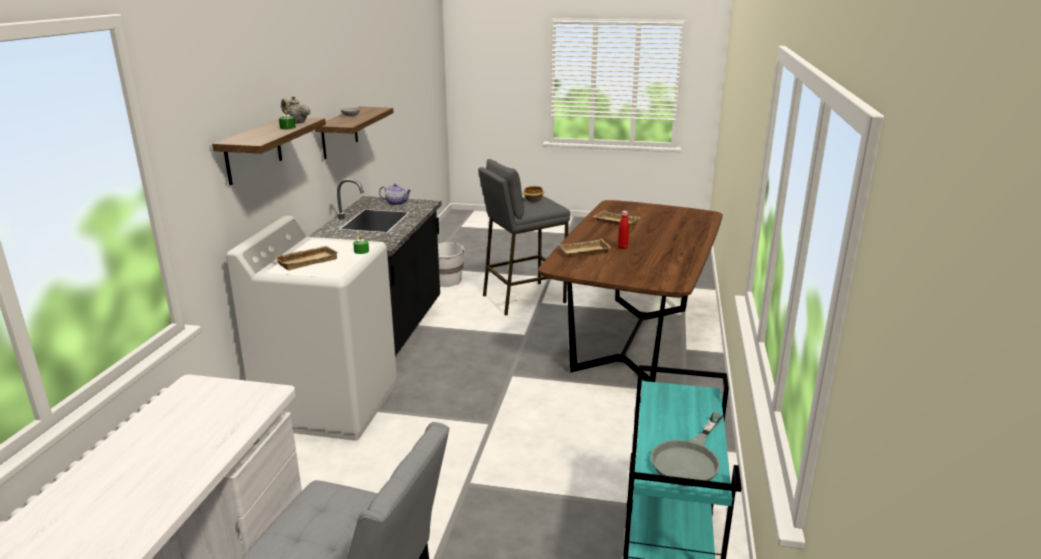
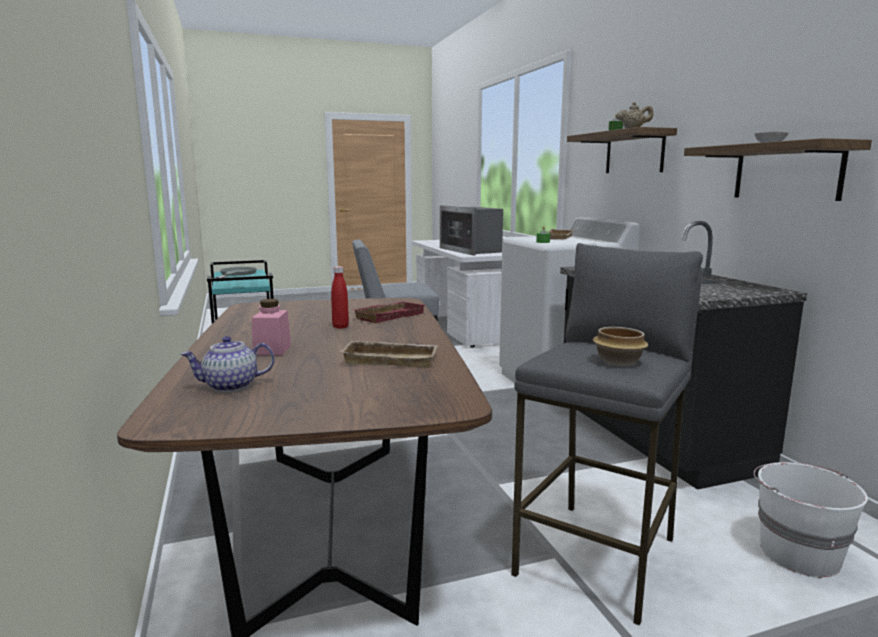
camera: 150 degrees right, 10 degrees down
teapot [379,183,412,205] -> teapot moved to [181,336,275,392]
beige tray [558,239,611,256] -> red tray [351,301,425,323]
none -> pink jar [252,299,291,355]
none -> microwave [440,205,503,256]

